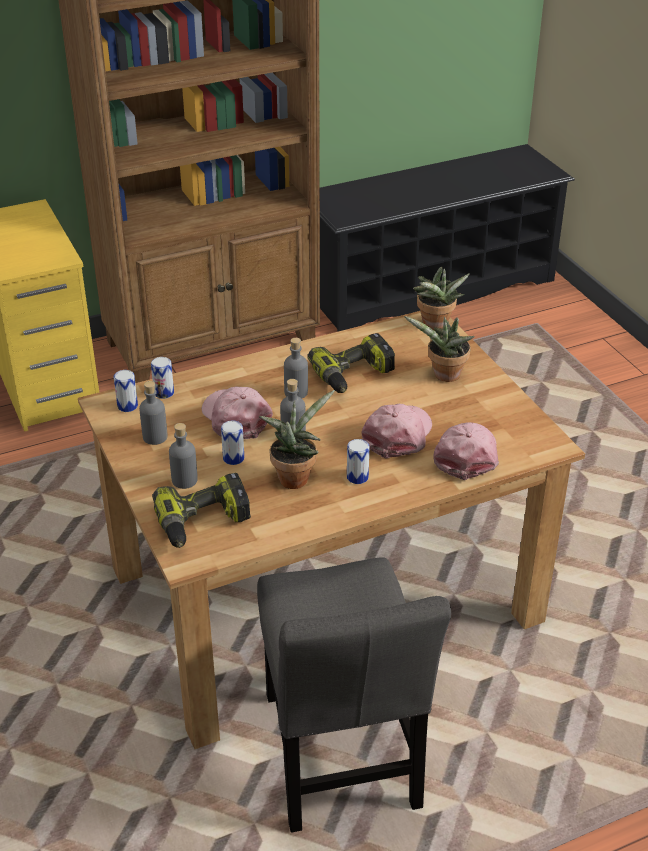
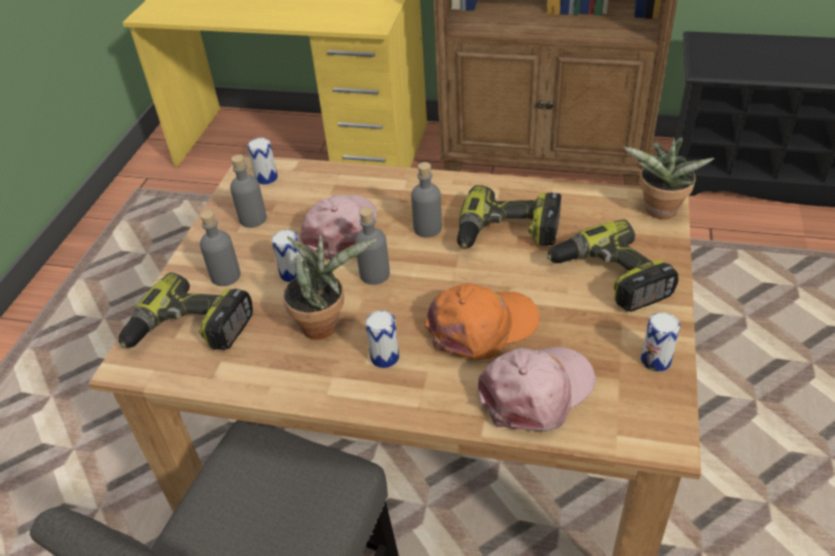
camera: 40 degrees right, 5 degrees up
can [151,357,174,399] -> can moved to [641,312,680,372]
pink cap [361,404,432,458] -> orange cap [424,283,540,360]
potted plant [404,316,475,382] -> power drill [546,219,678,312]

